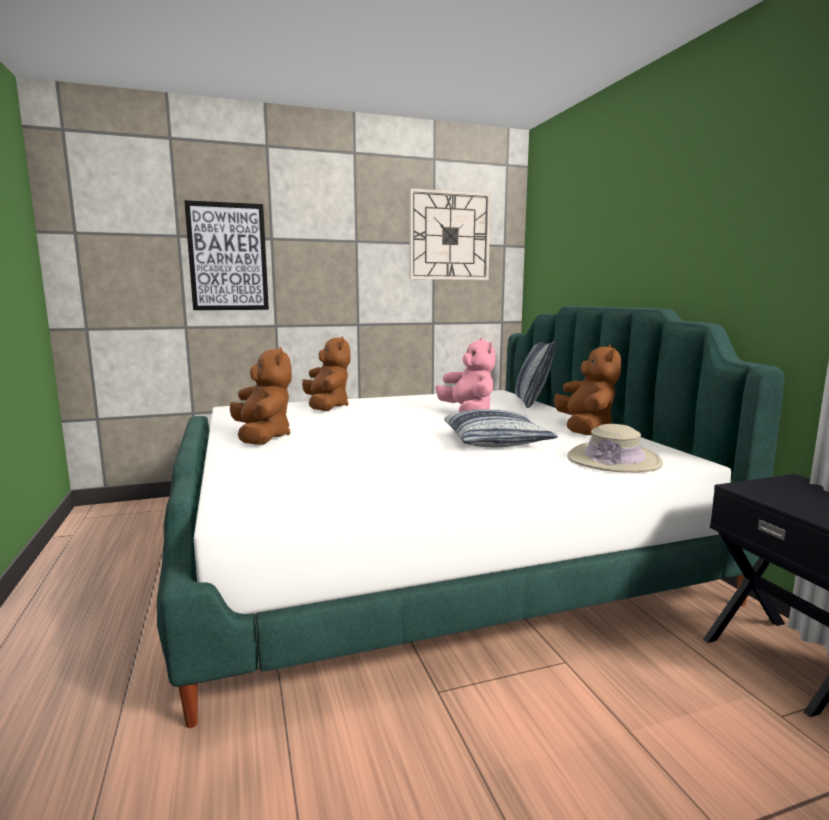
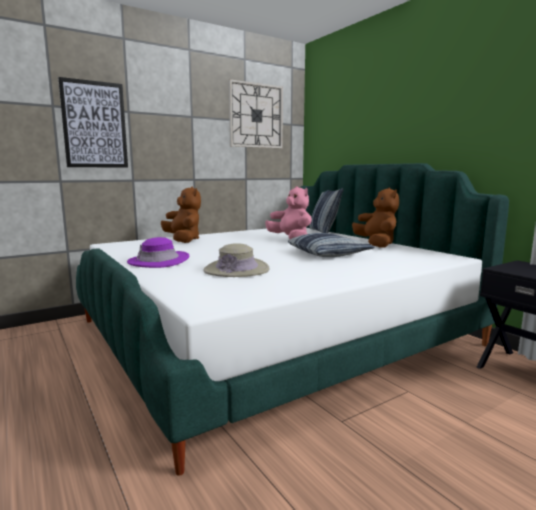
camera: 15 degrees left, 0 degrees up
brown plush toy [230,347,292,445] -> purple hat [127,237,189,268]
beige hat [567,424,663,473] -> beige hat moved to [203,243,269,277]

